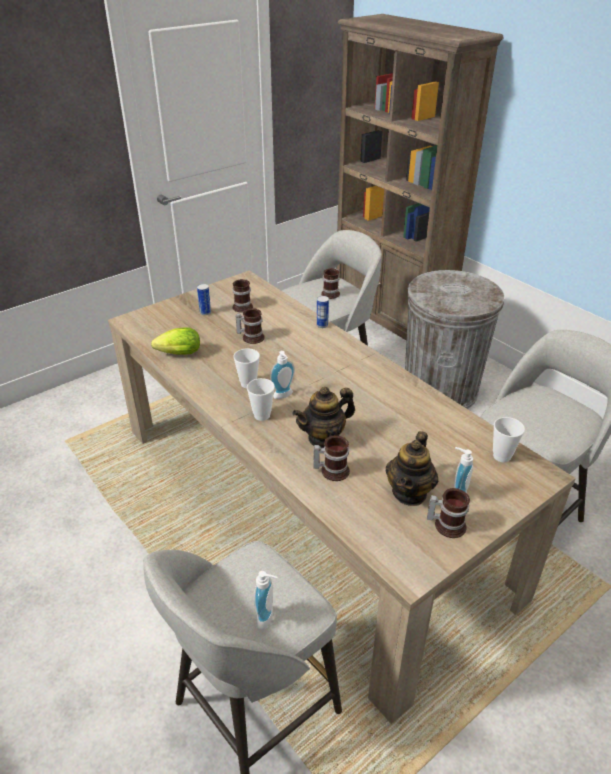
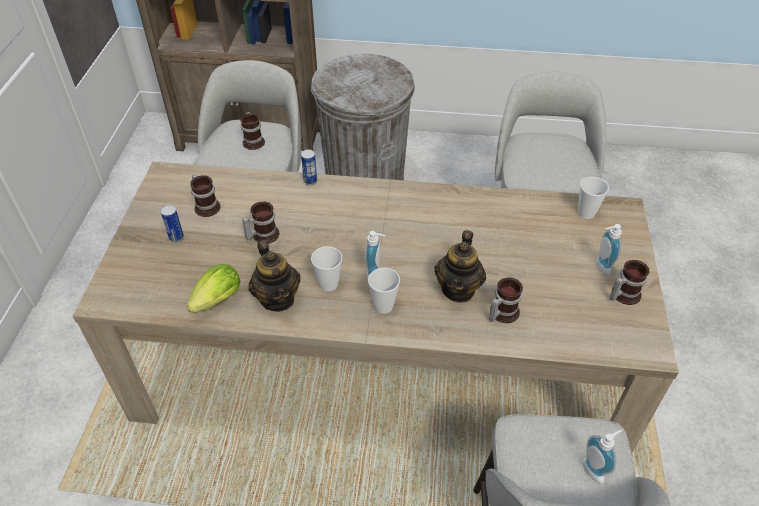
camera: 45 degrees left, 10 degrees up
teapot [386,431,438,506] -> teapot moved to [249,240,301,312]

